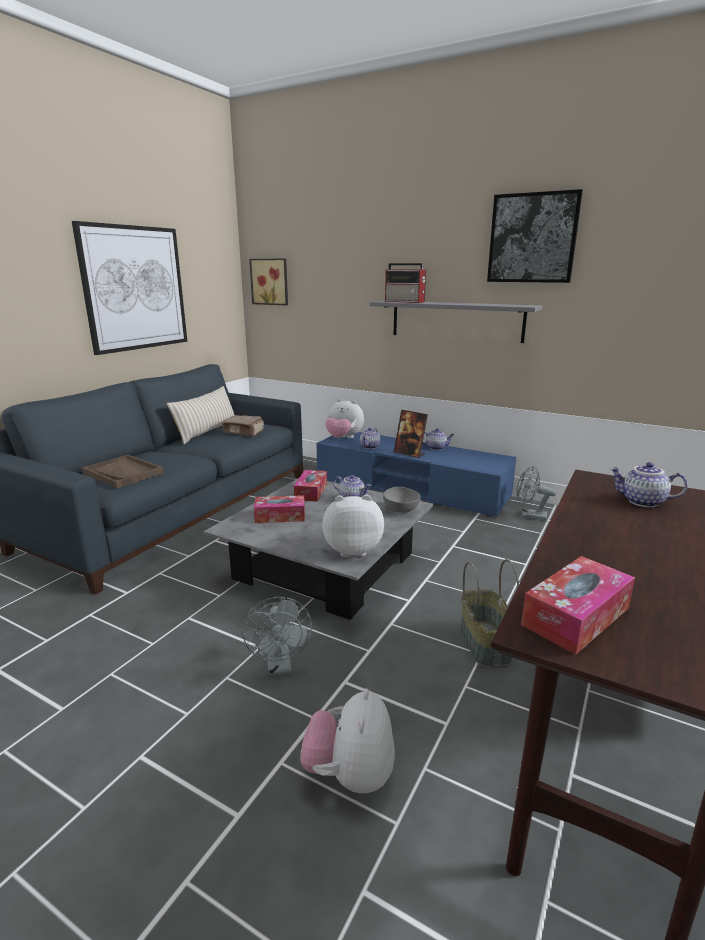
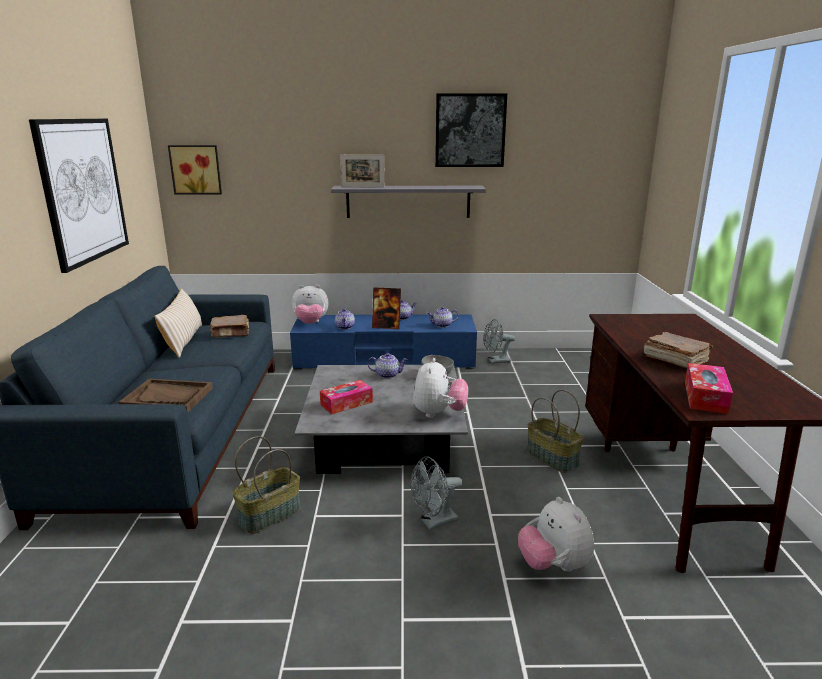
camera: 30 degrees left, 0 degrees up
grey fan [242,597,312,676] -> grey fan turned 105 degrees clockwise [410,456,462,530]
tissue box [294,470,327,502] -> none
plush toy [322,495,384,557] -> plush toy turned 135 degrees clockwise [413,358,468,418]
radio [385,263,426,303] -> picture frame [340,154,385,187]
teapot [610,462,688,507] -> teapot moved to [426,307,459,328]
none -> basket [232,436,301,534]
none -> brown book [644,332,713,368]

